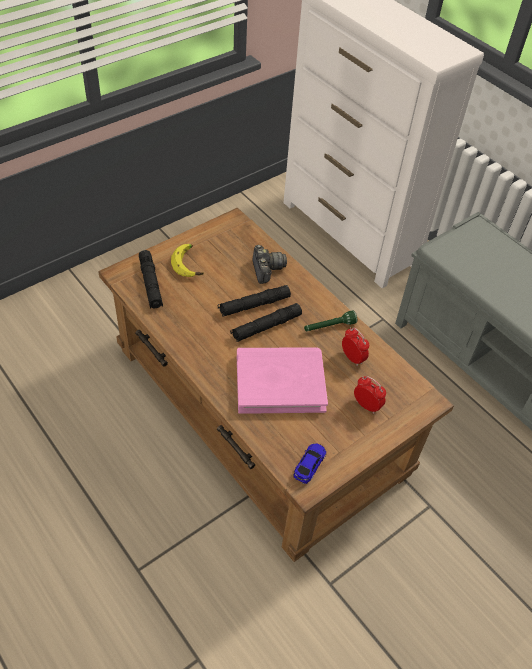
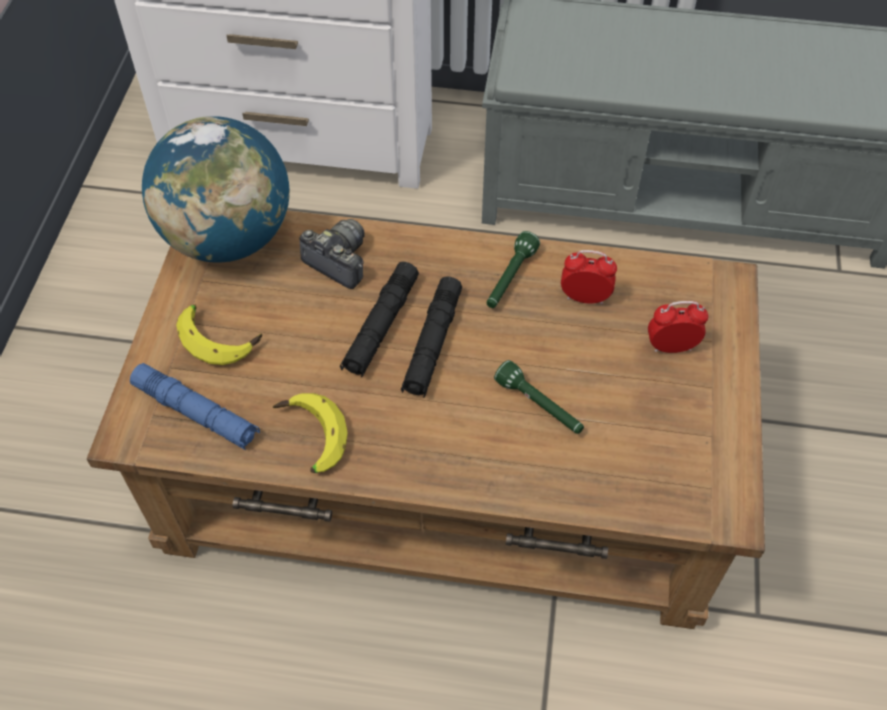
camera: 40 degrees left, 5 degrees up
black flashlight [139,250,163,309] -> blue flashlight [130,363,260,450]
pink book [237,347,328,414] -> green flashlight [494,360,584,434]
toy car [293,443,326,484] -> none
none -> globe [142,116,290,263]
none -> banana [273,393,348,473]

